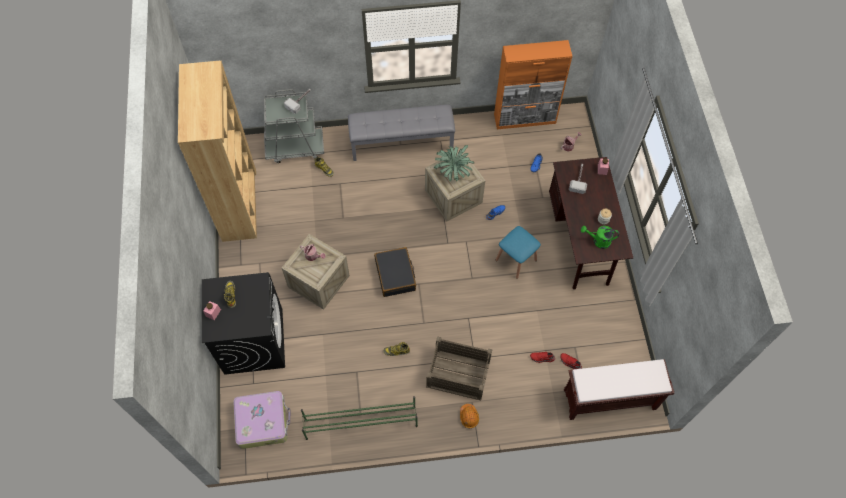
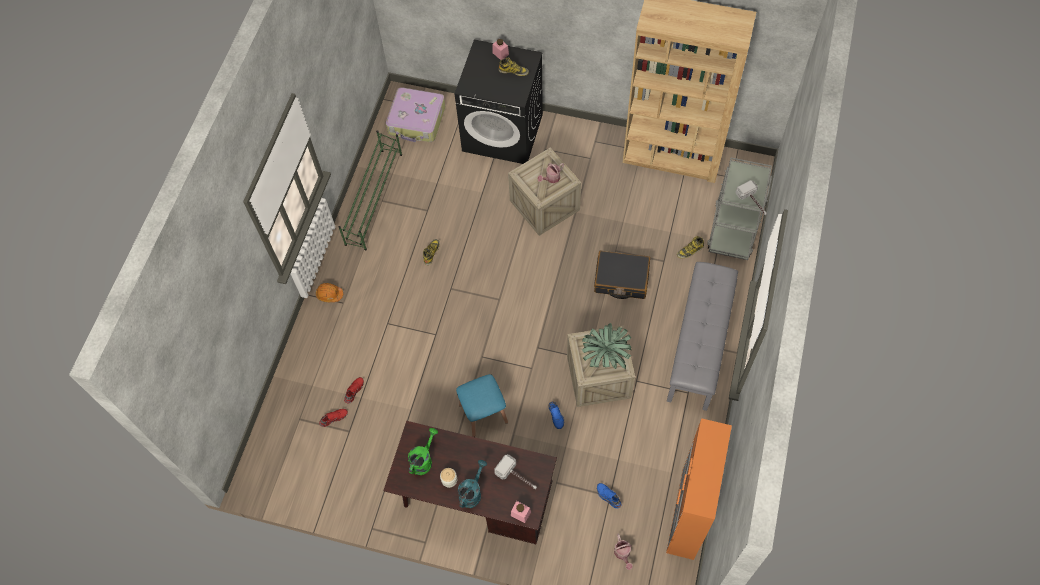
camera: 115 degrees right, 0 degrees up
black suitcase [374,247,416,297] -> black suitcase moved to [594,250,650,299]
crate [426,336,493,400] -> none
brown bench [564,359,674,420] -> none
none -> turquoise watering can [458,460,487,508]

